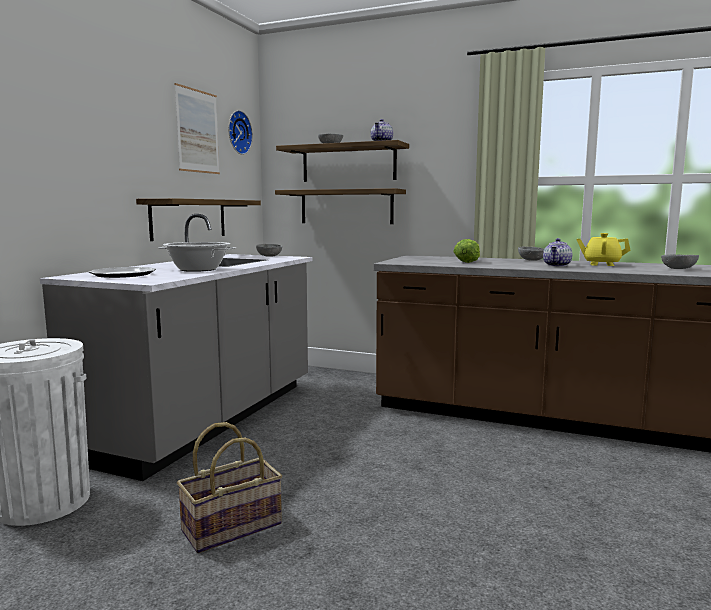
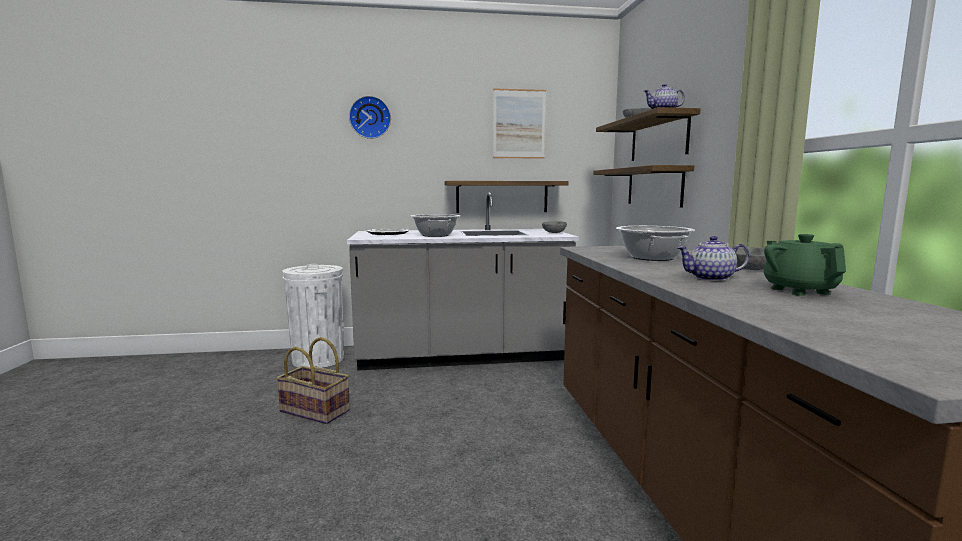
camera: 60 degrees right, 0 degrees up
wall clock [228,110,253,155] -> wall clock moved to [349,96,391,139]
lettuce [453,239,480,263] -> cooking pot [616,226,695,261]
yellow teapot [576,233,630,266] -> green teapot [764,234,846,296]
grey bowl [661,254,699,269] -> none

